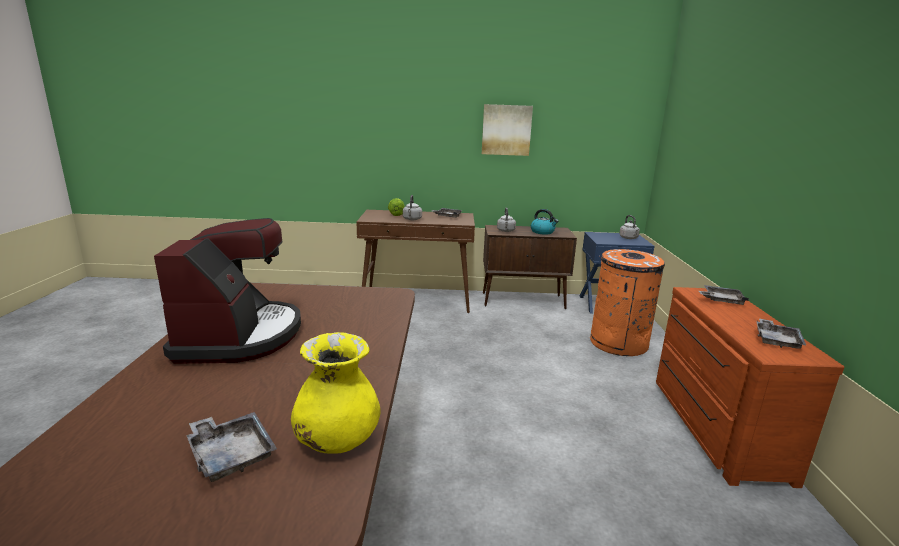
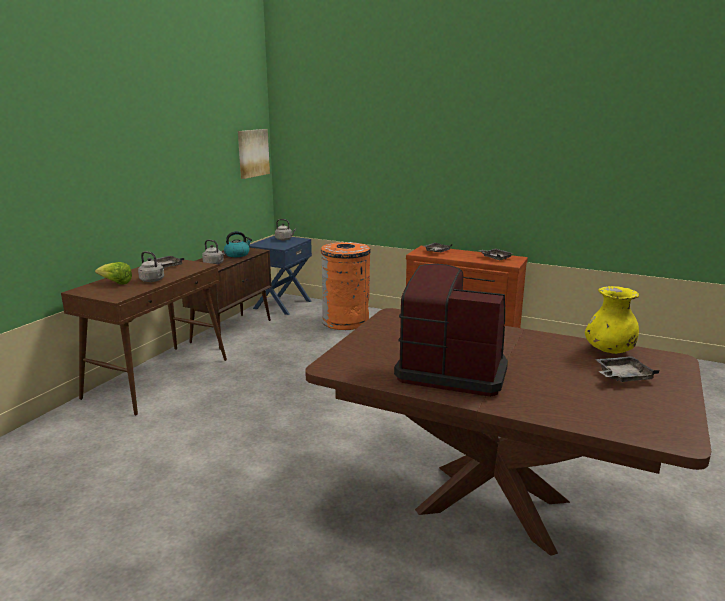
camera: 65 degrees left, 0 degrees up
picture [482,104,533,156] -> picture moved to [238,129,270,179]

